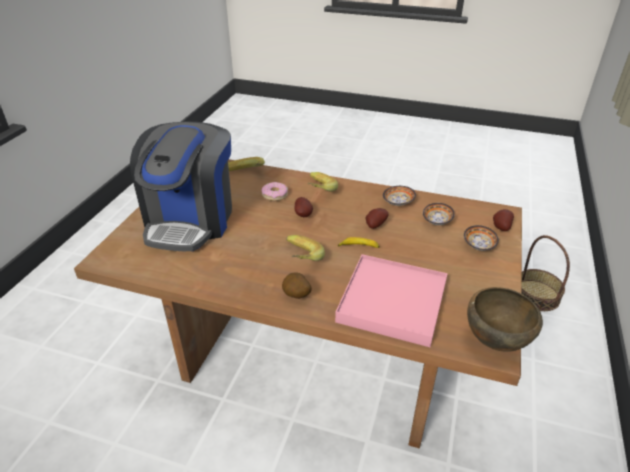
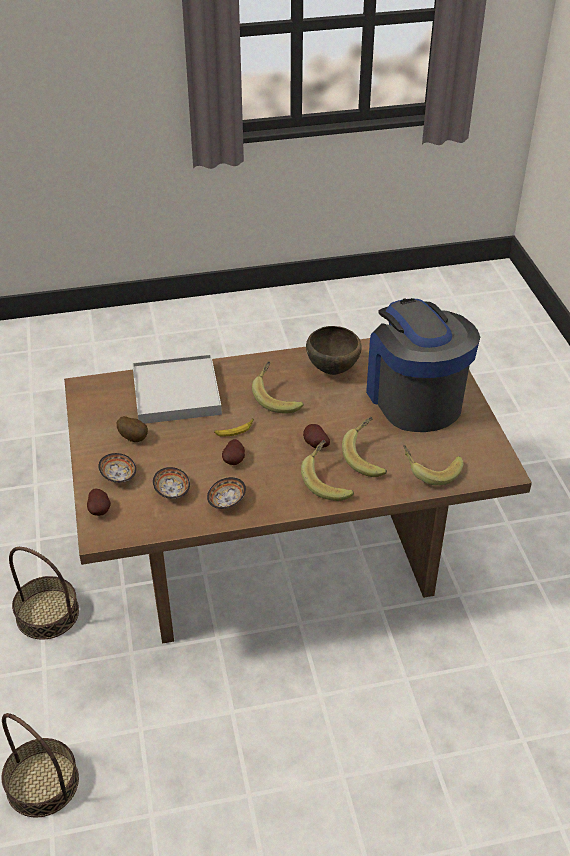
camera: 150 degrees right, 5 degrees up
donut [261,182,288,201] -> banana [342,417,387,477]
potato [282,273,312,299] -> potato moved to [117,416,148,442]
pink tray [335,254,448,347] -> white tray [132,354,222,424]
brown bowl [467,287,543,352] -> brown bowl moved to [306,326,362,375]
none -> basket [9,547,79,640]

